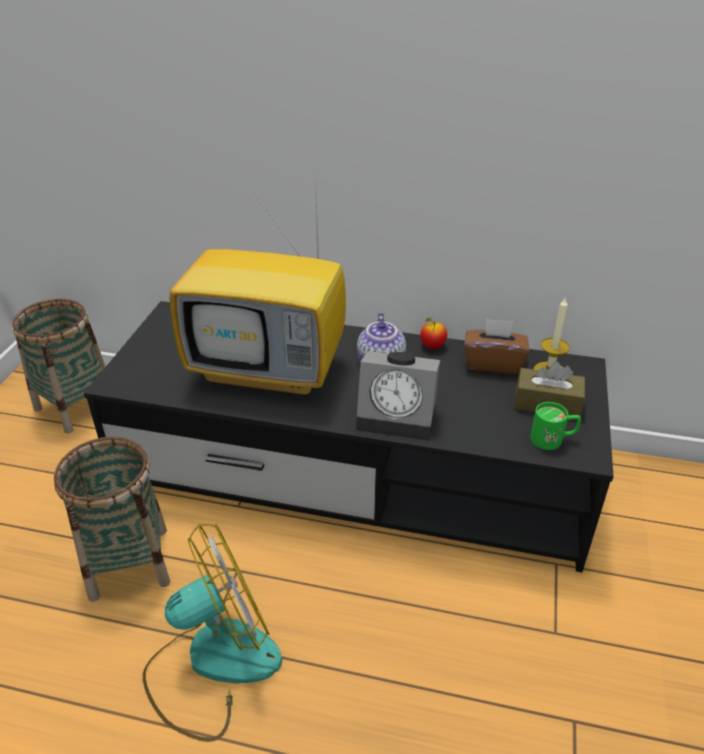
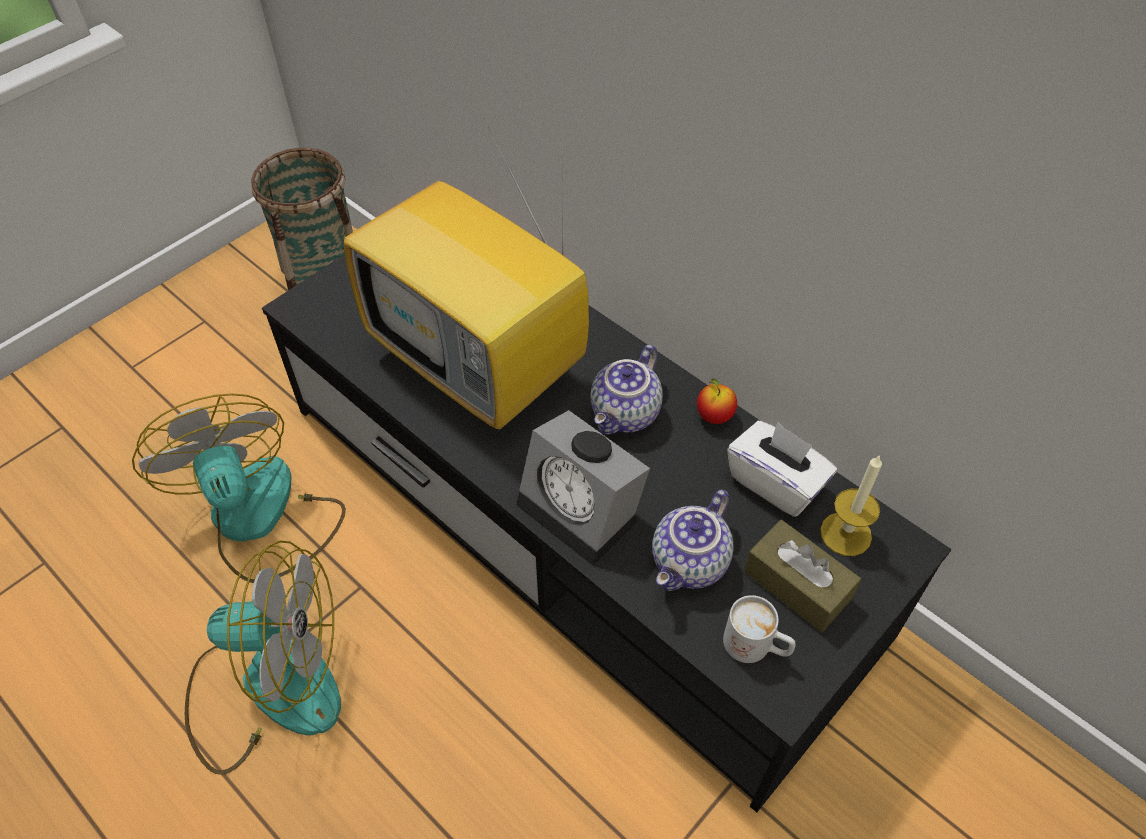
camera: 30 degrees right, 15 degrees up
basket [54,437,170,602] -> fan [132,393,346,583]
brown tissue box [464,318,530,374] -> white tissue box [727,421,837,517]
green mug [530,402,581,450] -> white mug [723,595,796,663]
none -> teapot [652,489,733,591]

